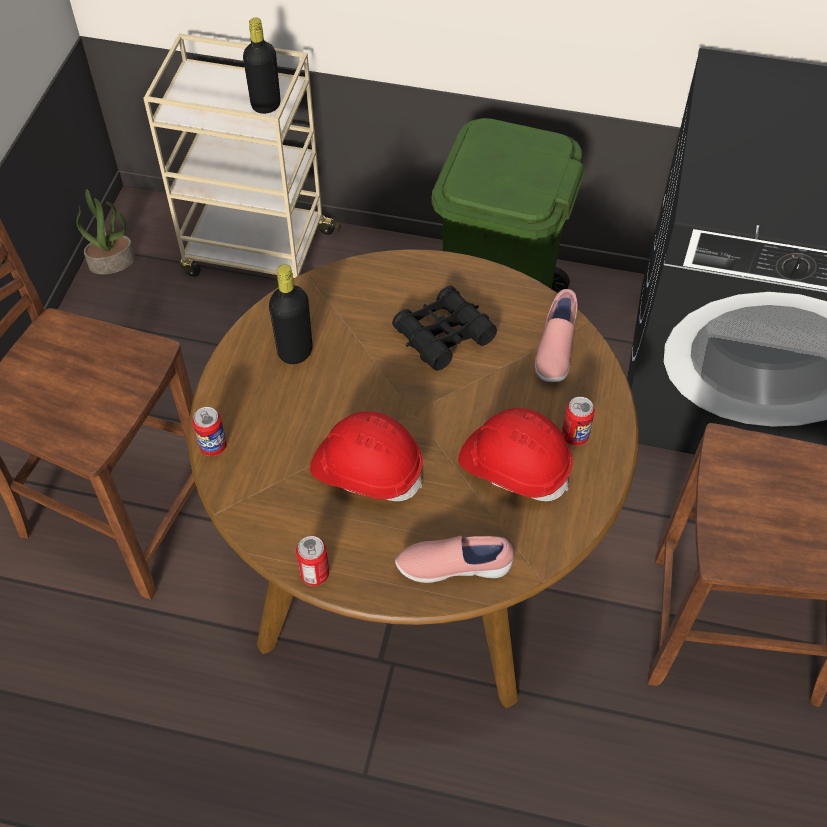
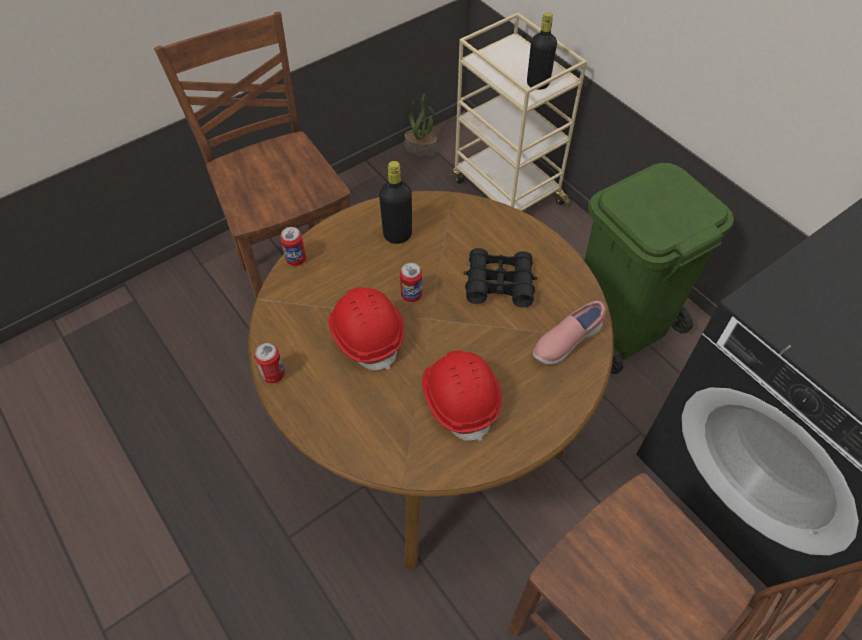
camera: 40 degrees right, 0 degrees up
pink shoe [395,536,514,583] -> none
can [562,397,595,446] -> can moved to [400,263,422,302]

